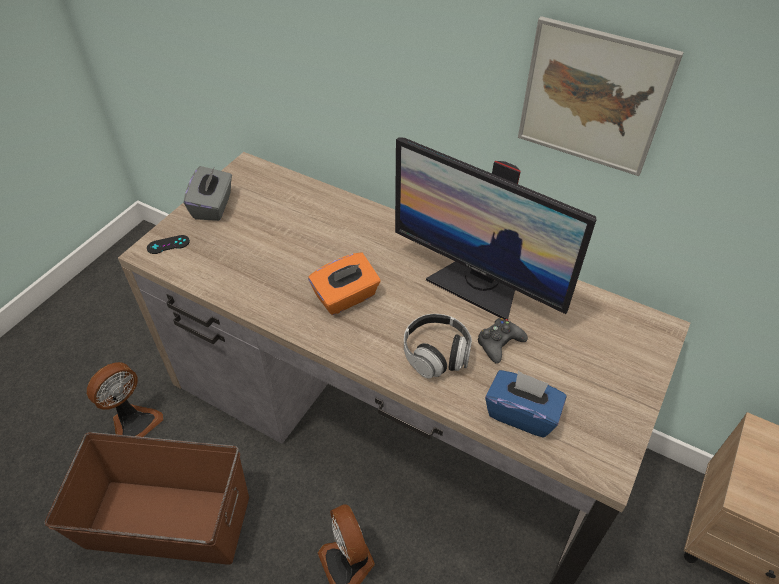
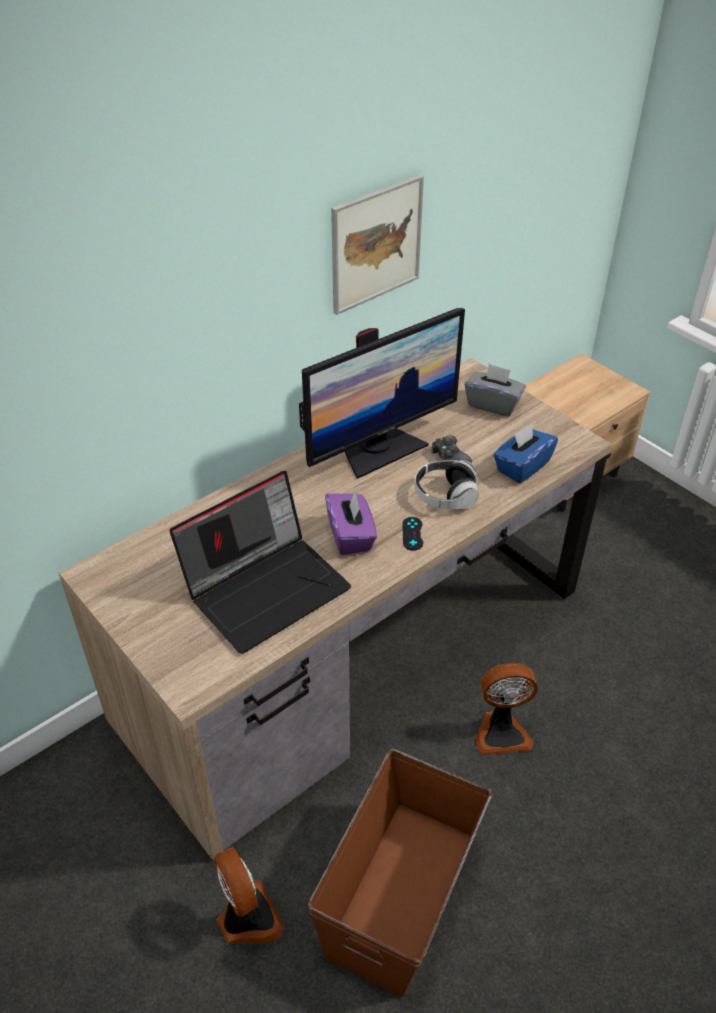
camera: 70 degrees left, 5 degrees down
black game controller [147,235,190,254] -> black game controller moved to [402,517,423,551]
grey tissue box [184,166,232,221] -> grey tissue box moved to [465,364,526,416]
orange tissue box [308,252,381,315] -> purple tissue box [325,490,377,555]
none -> laptop [170,471,351,654]

